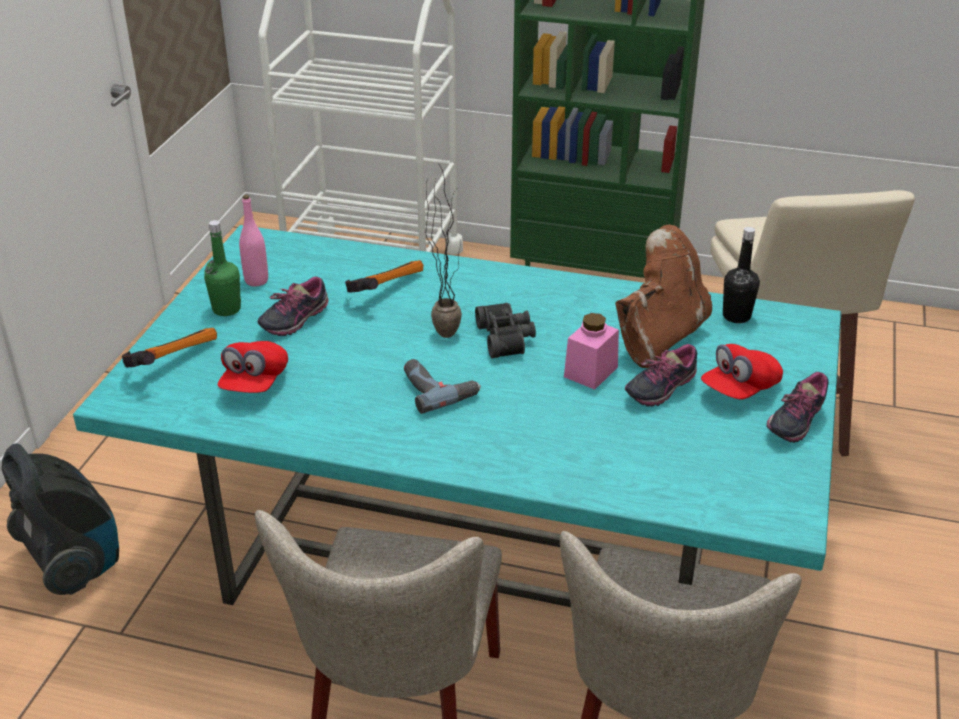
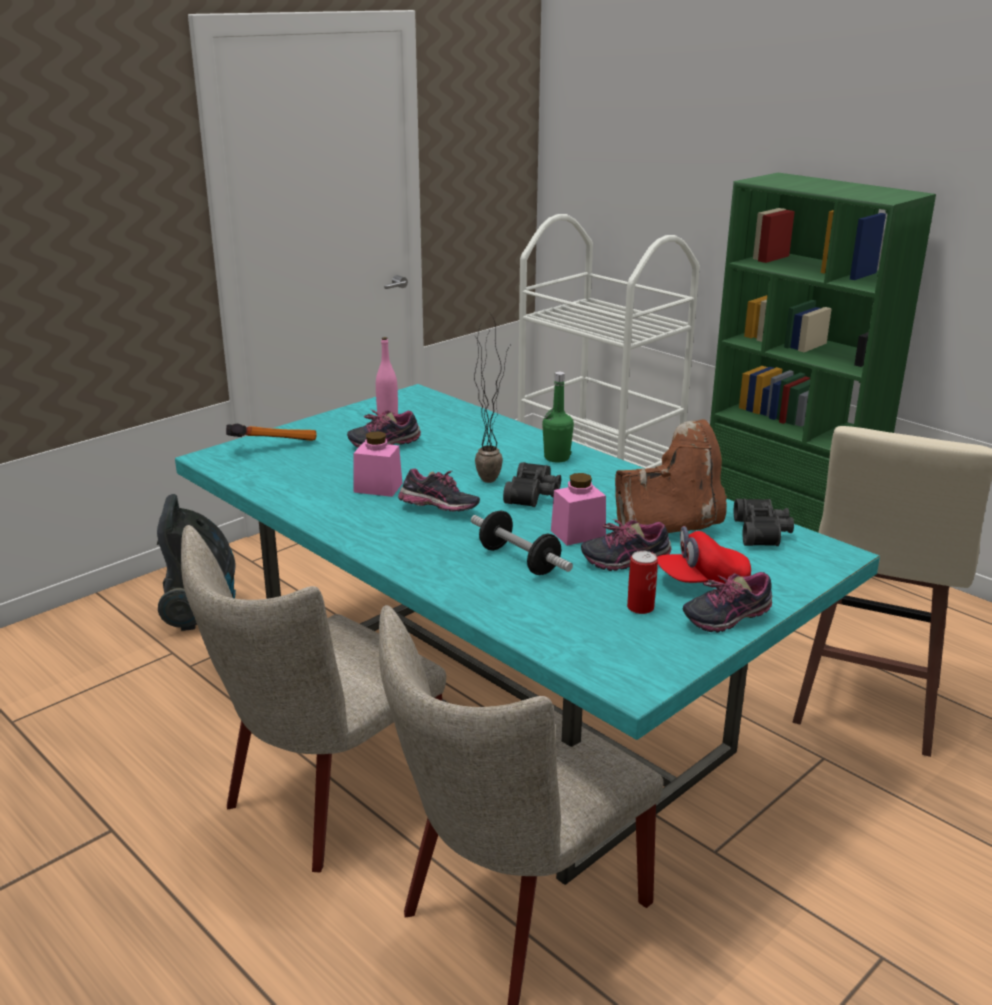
camera: 30 degrees right, 10 degrees down
green bottle [204,220,241,316] -> green bottle moved to [542,372,574,463]
red cap [217,341,288,393] -> none
hammer [345,260,423,293] -> none
power drill [404,359,481,414] -> shoe [398,469,480,512]
black bottle [723,227,760,323] -> black binoculars [734,499,794,546]
none -> pink jar [353,431,403,497]
none -> dumbbell [471,510,573,575]
none -> can [627,551,658,614]

